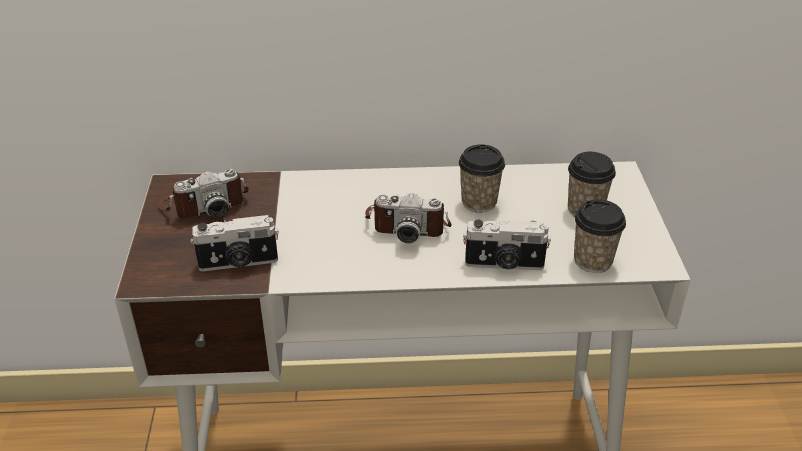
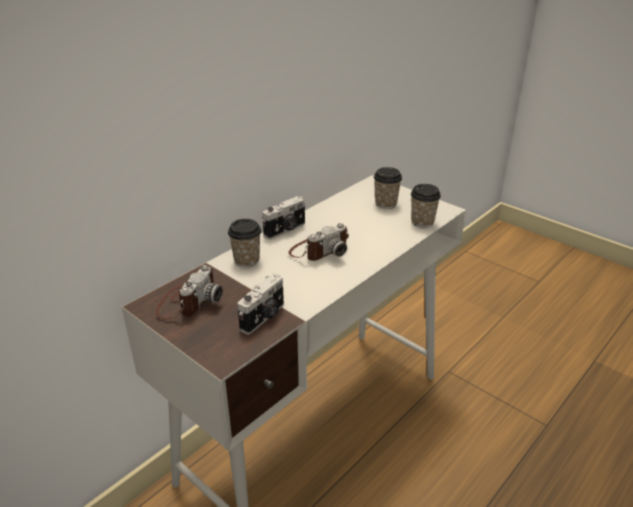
camera: 45 degrees left, 5 degrees down
cup [459,144,505,213] -> cup moved to [228,219,261,268]
camera [463,219,551,270] -> camera moved to [262,196,305,239]

